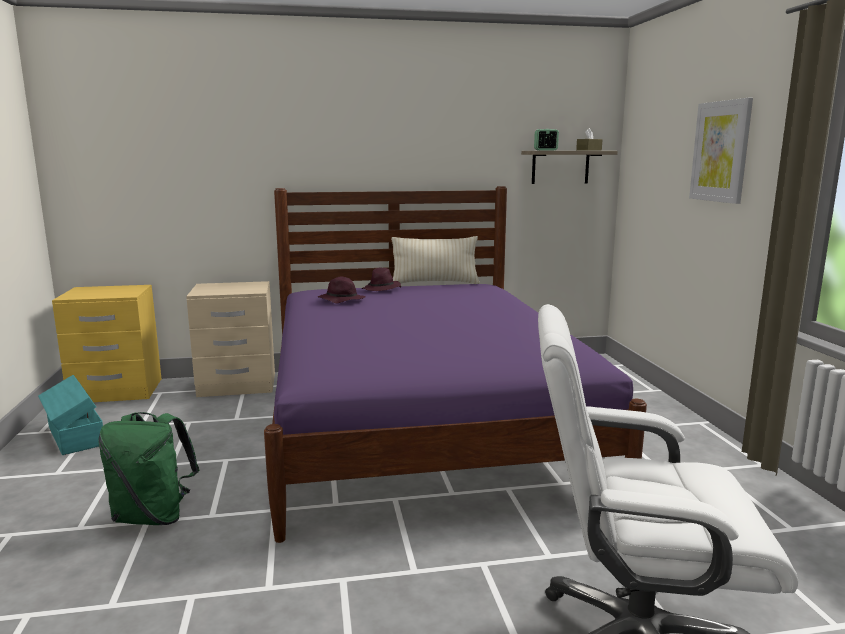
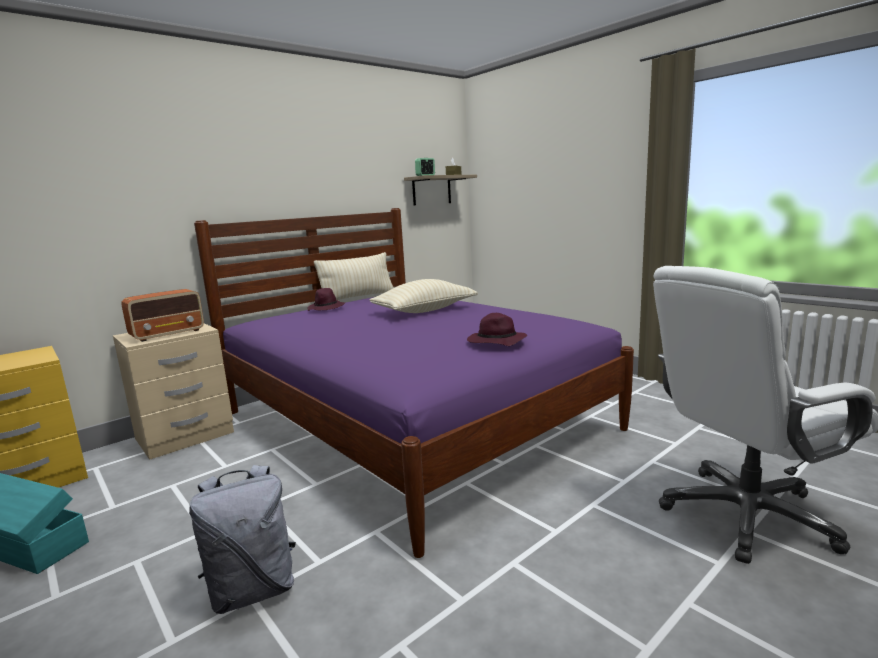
camera: 30 degrees left, 0 degrees up
green backpack [98,412,199,525] -> grey backpack [189,465,296,614]
purple hat [318,276,365,304] -> purple hat moved to [467,313,527,346]
picture [689,98,753,204] -> none
none -> radio [122,289,204,342]
none -> beige pillow [369,279,478,313]

